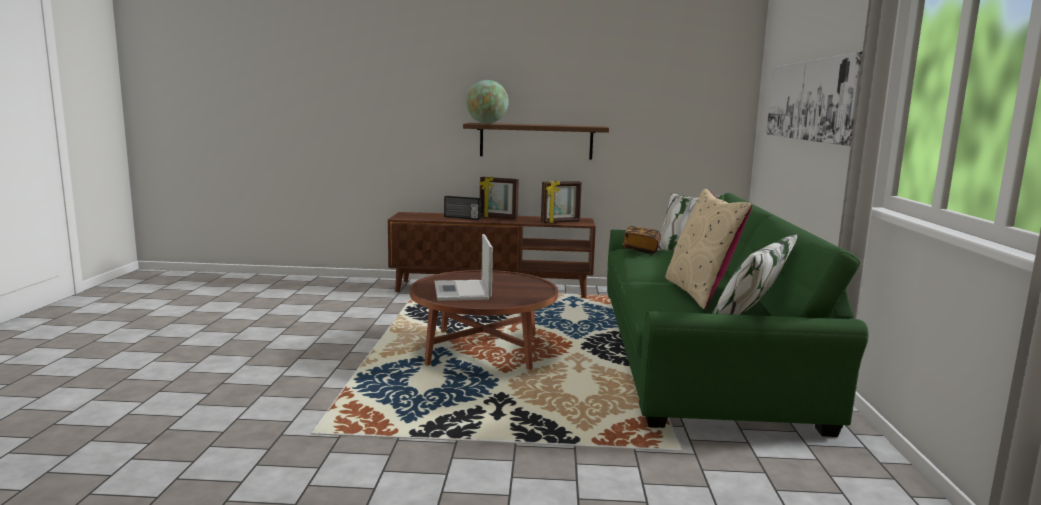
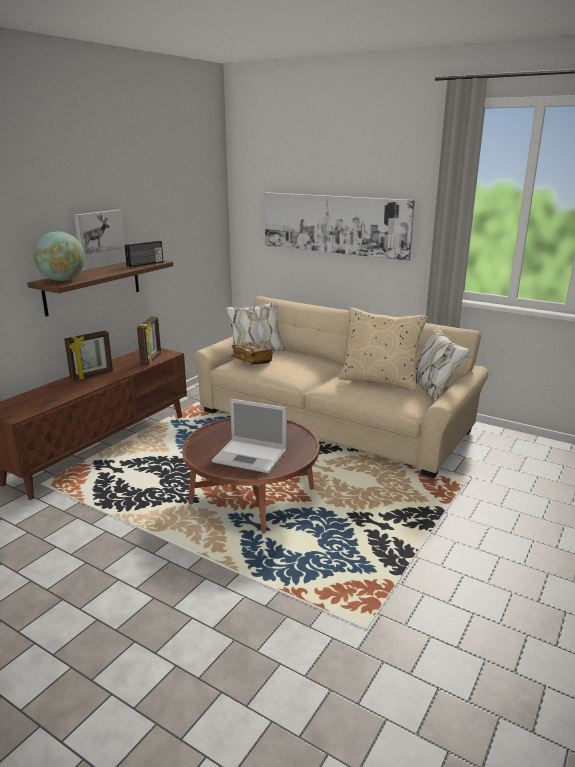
camera: 60 degrees left, 10 degrees up
radio [444,196,482,220] -> radio moved to [125,241,163,267]
green sofa [607,193,868,437] -> beige sofa [193,296,489,478]
none -> picture [74,210,125,255]

